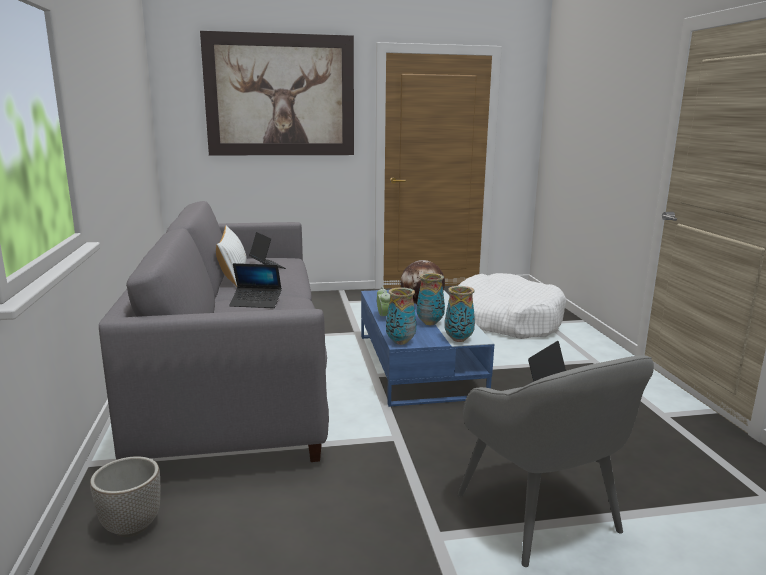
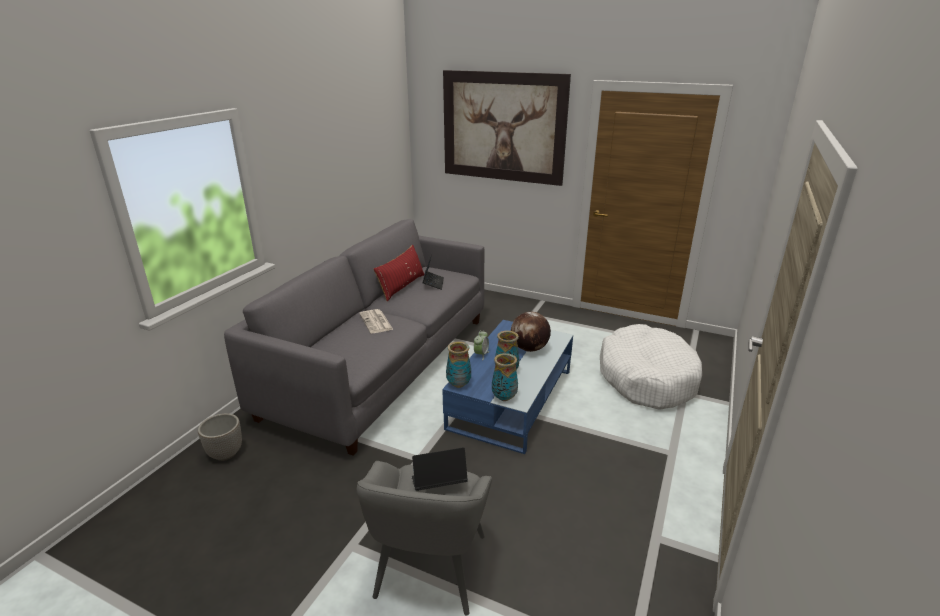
camera: 35 degrees right, 10 degrees up
white pillow [216,226,247,287] -> red pillow [373,245,425,301]
laptop [229,263,282,308] -> newspaper [359,309,393,333]

